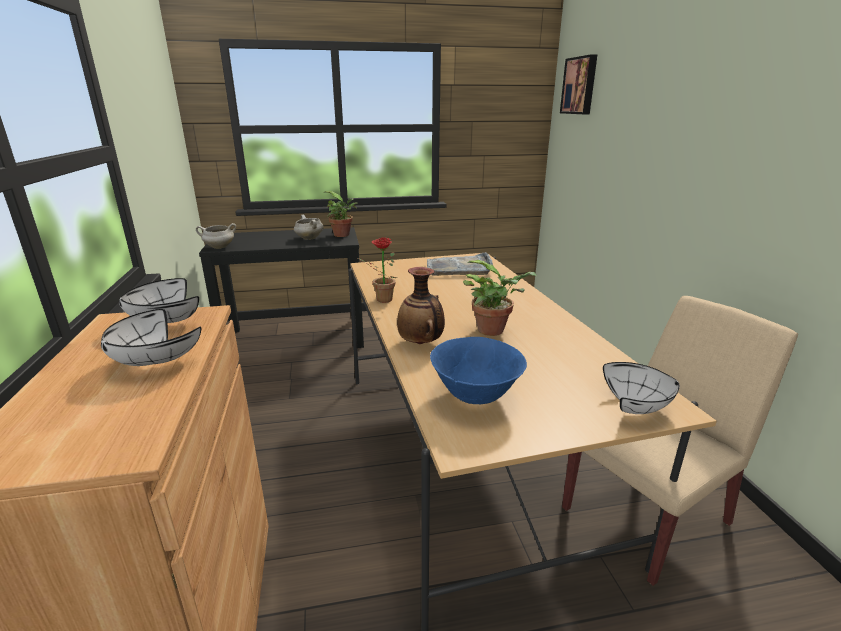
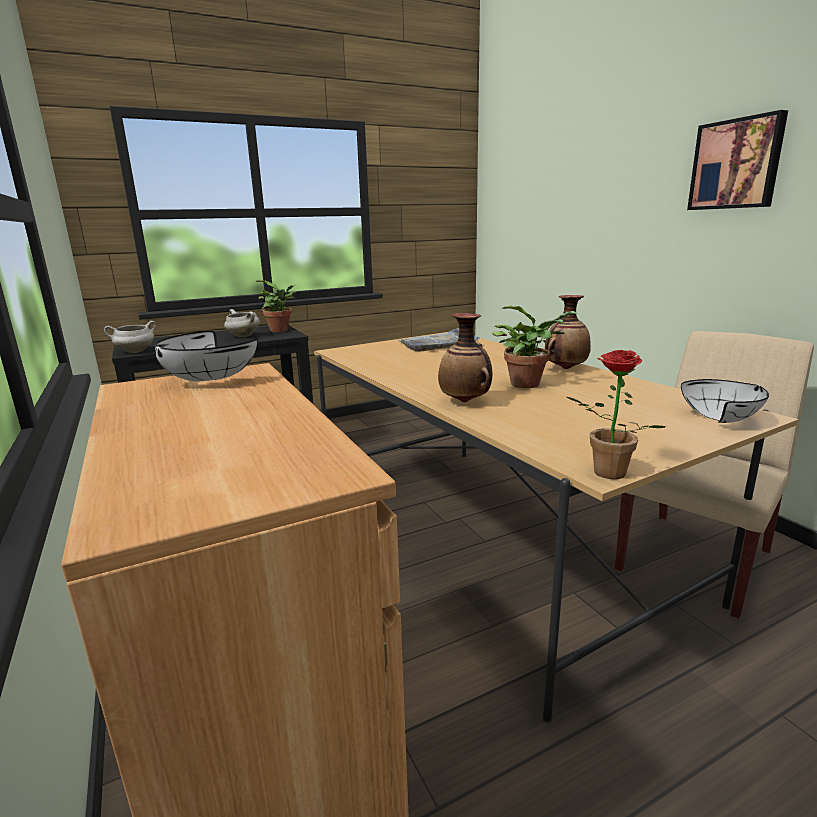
camera: 15 degrees left, 5 degrees down
white bowl [101,309,201,366] -> none
potted plant [358,237,397,303] -> potted plant moved to [567,350,666,479]
blue bowl [430,337,527,404] -> none
picture [560,54,598,114] -> picture moved to [687,110,788,210]
none -> vase [545,295,591,369]

